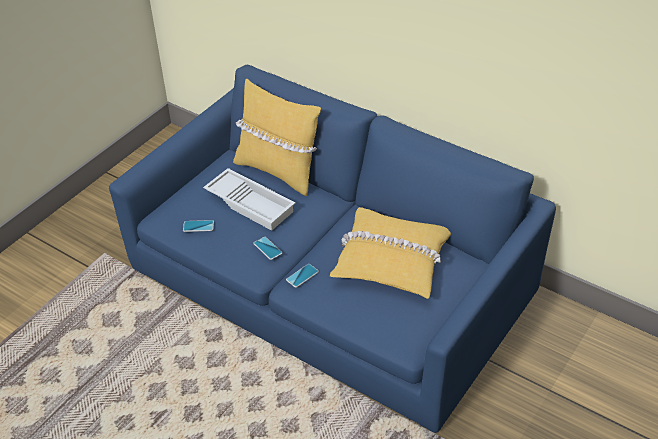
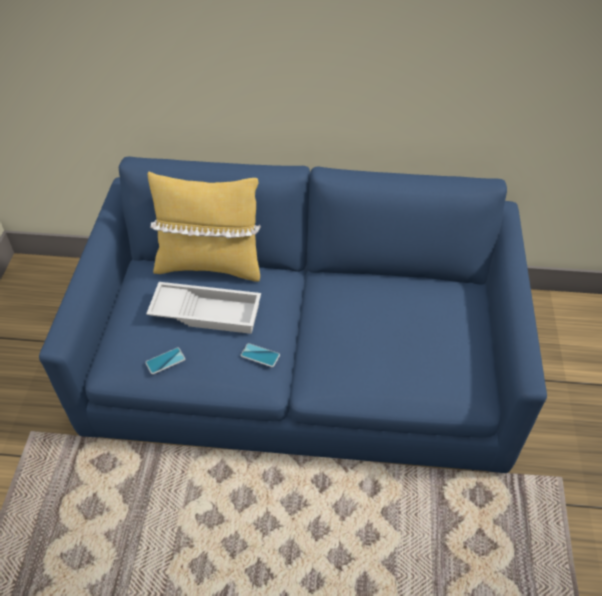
camera: 30 degrees left, 5 degrees up
phone [286,264,319,288] -> none
yellow pillow [330,207,451,299] -> none

